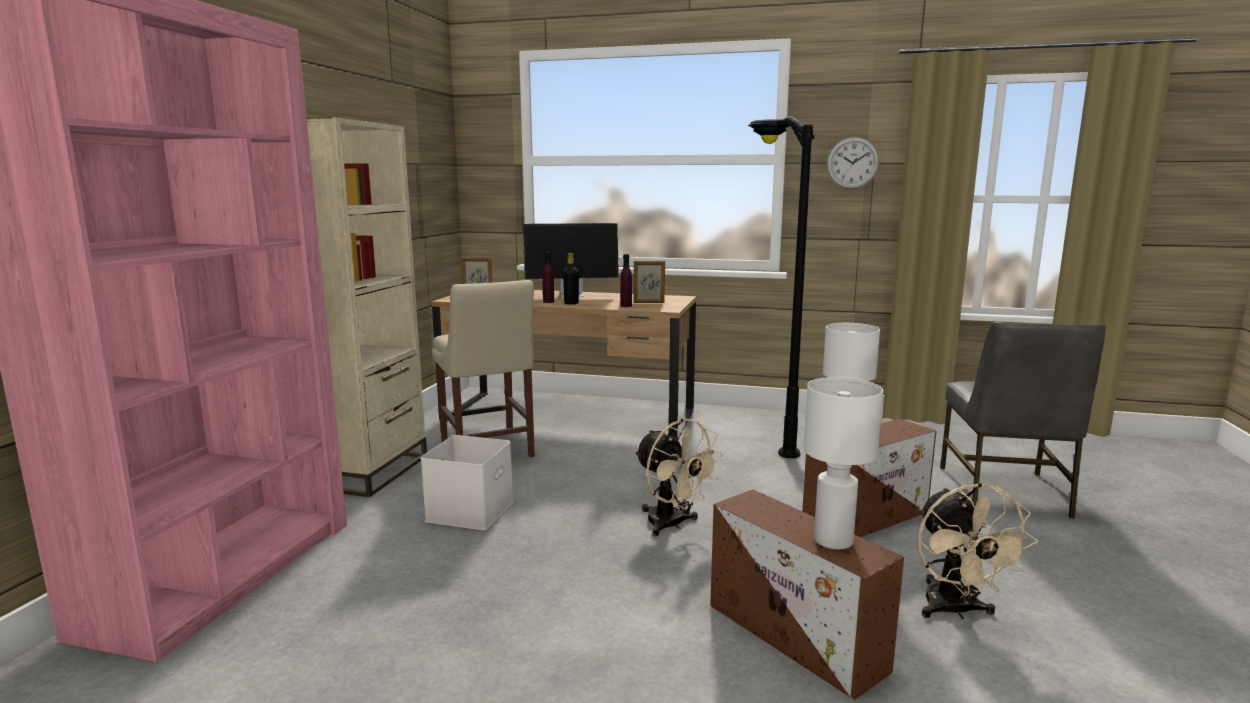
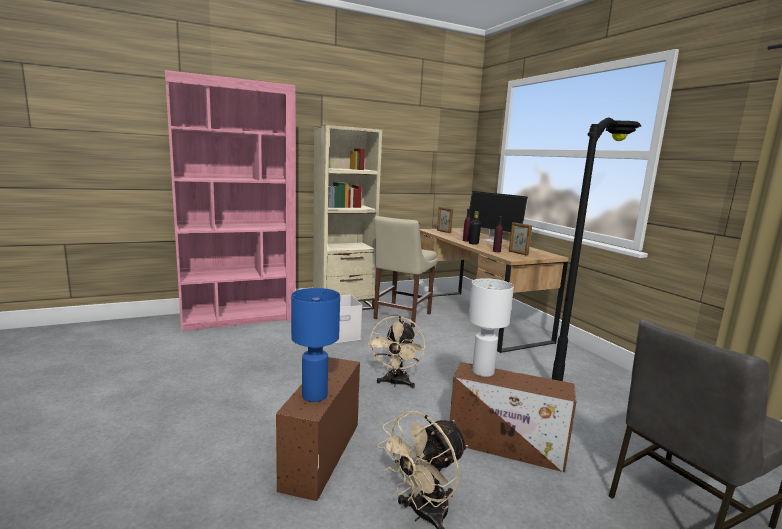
camera: 50 degrees right, 0 degrees up
white table lamp [803,377,883,550] -> blue table lamp [291,288,340,402]
wall clock [827,137,879,189] -> none

